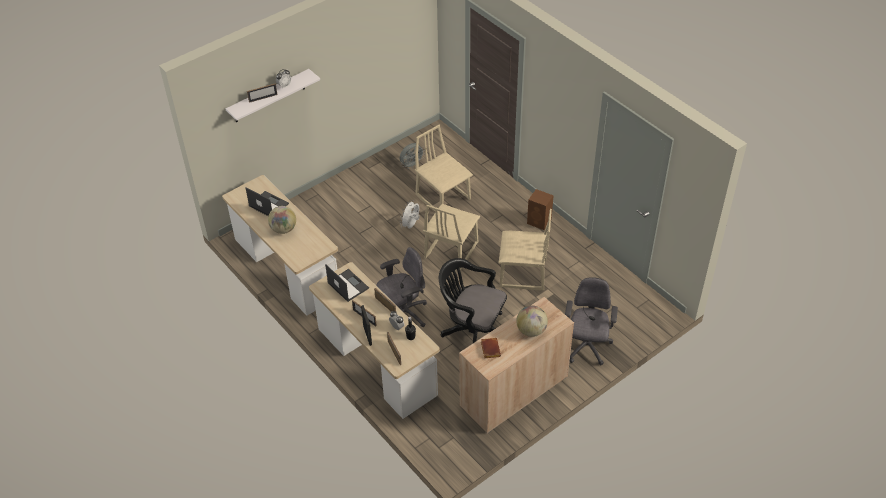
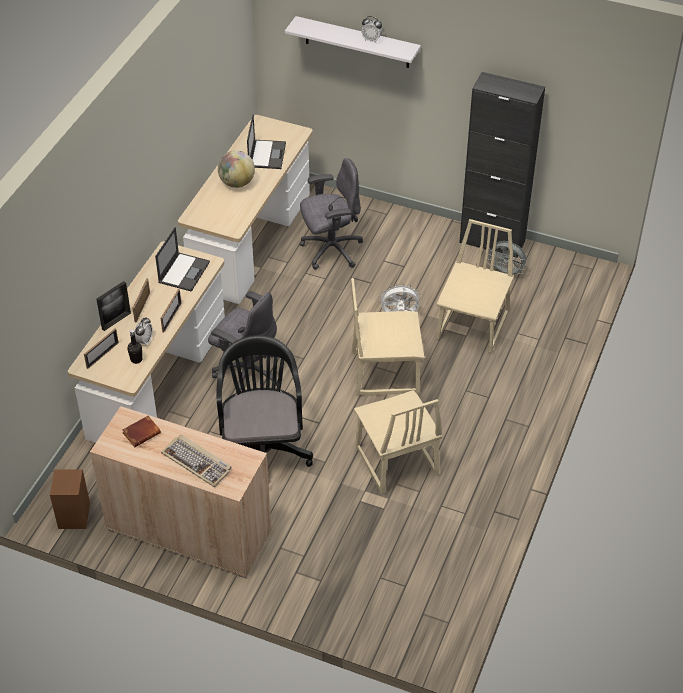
camera: 60 degrees right, 0 degrees up
picture frame [247,83,278,103] -> none
globe [516,305,548,337] -> keyboard [161,434,231,487]
brown speaker [527,189,554,230] -> brown speaker moved to [50,469,90,529]
grey office chair [565,277,618,365] -> grey office chair moved to [300,158,363,270]
none -> black cabinet [459,72,545,258]

